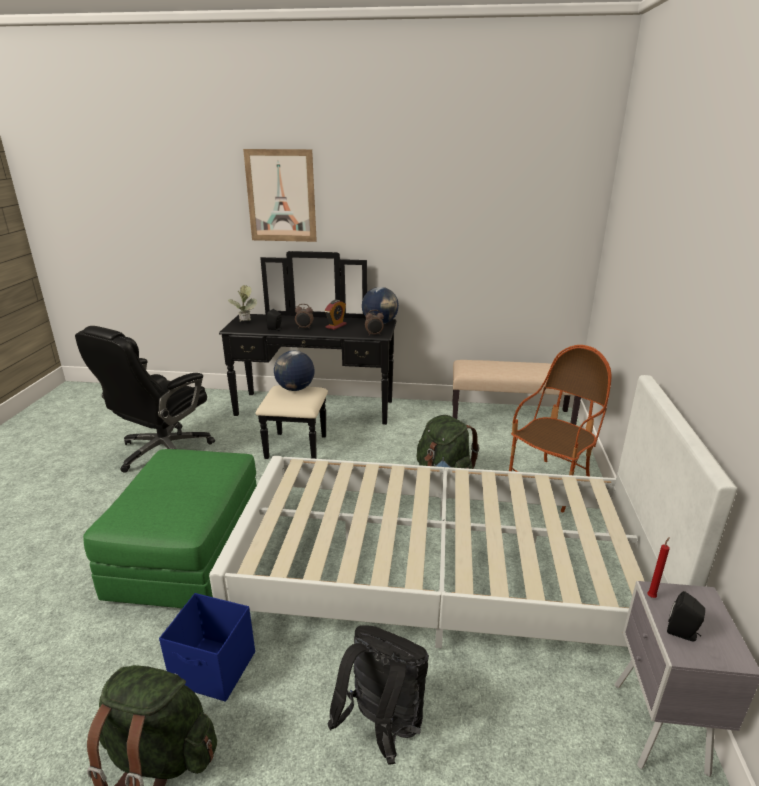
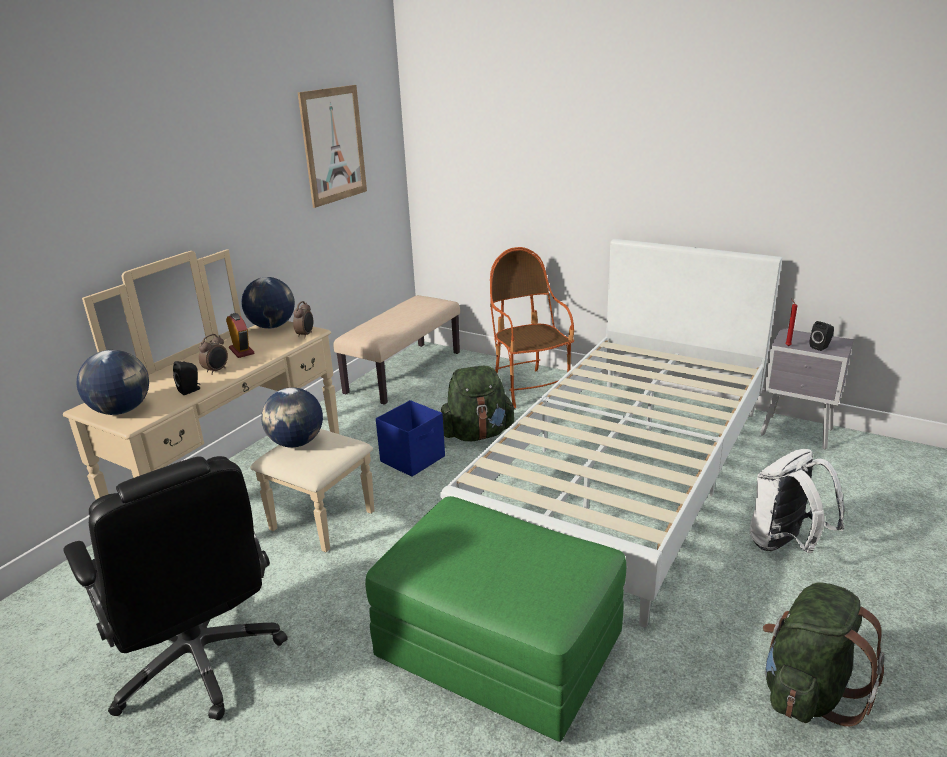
camera: 65 degrees left, 0 degrees up
blue storage box [159,593,255,702] -> blue storage box moved to [376,400,445,477]
black dresser [219,251,396,459] -> beige dresser [63,249,374,552]
potted plant [228,285,257,321] -> globe [76,350,149,415]
picture [243,149,317,242] -> picture moved to [298,85,367,208]
black backpack [327,626,429,764] -> white backpack [750,449,844,553]

